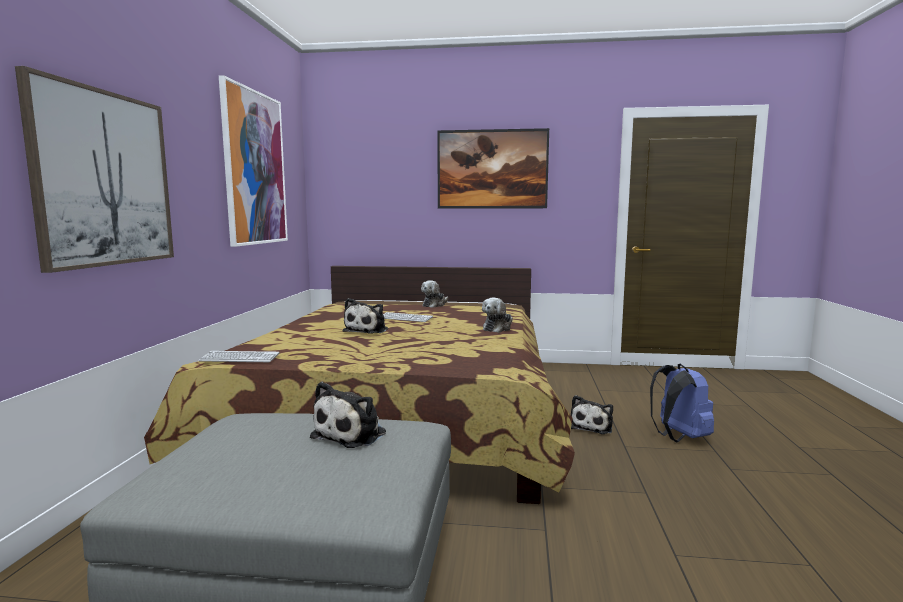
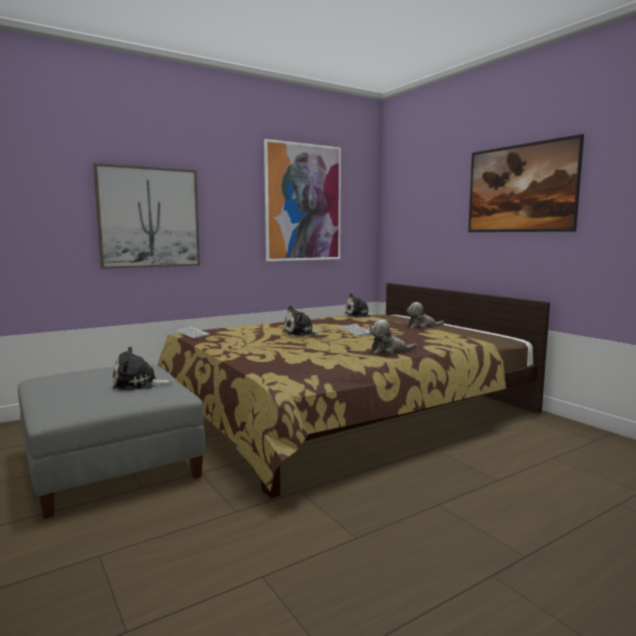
camera: 50 degrees right, 0 degrees up
plush toy [571,395,613,434] -> plush toy moved to [344,293,378,317]
blue backpack [650,364,714,442] -> none

